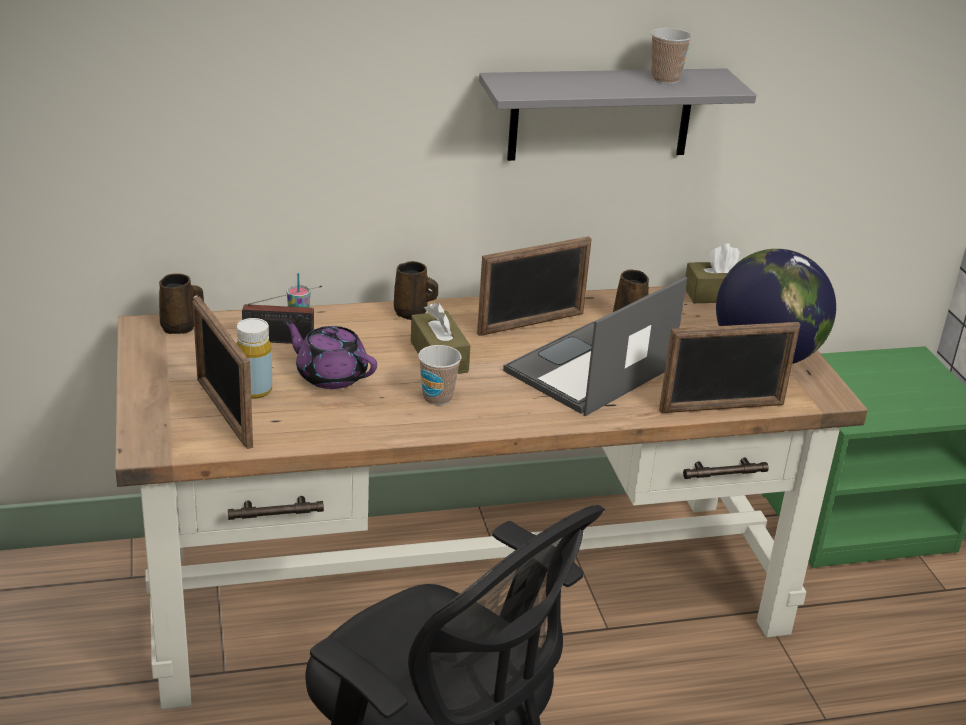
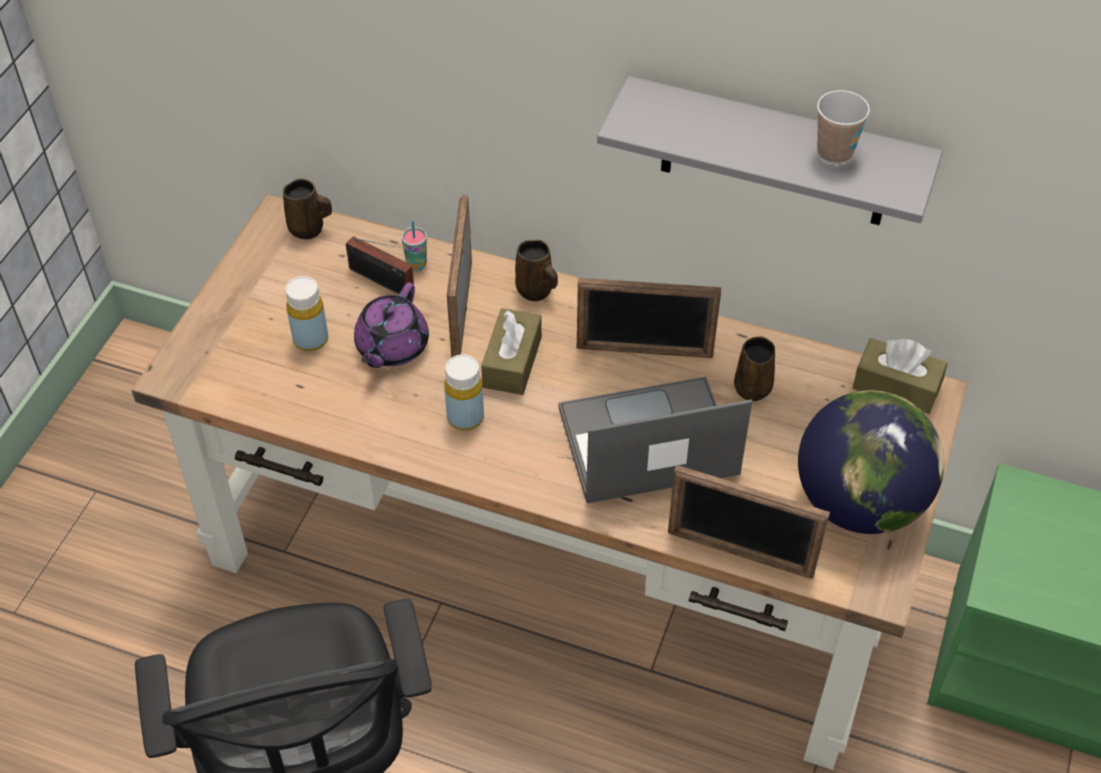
camera: 35 degrees right, 20 degrees up
picture frame [193,296,253,449] -> picture frame moved to [447,195,472,357]
purple teapot [283,320,377,389] -> purple teapot turned 135 degrees counterclockwise [354,282,429,368]
cup [418,345,461,405] -> yellow bottle [444,354,484,430]

